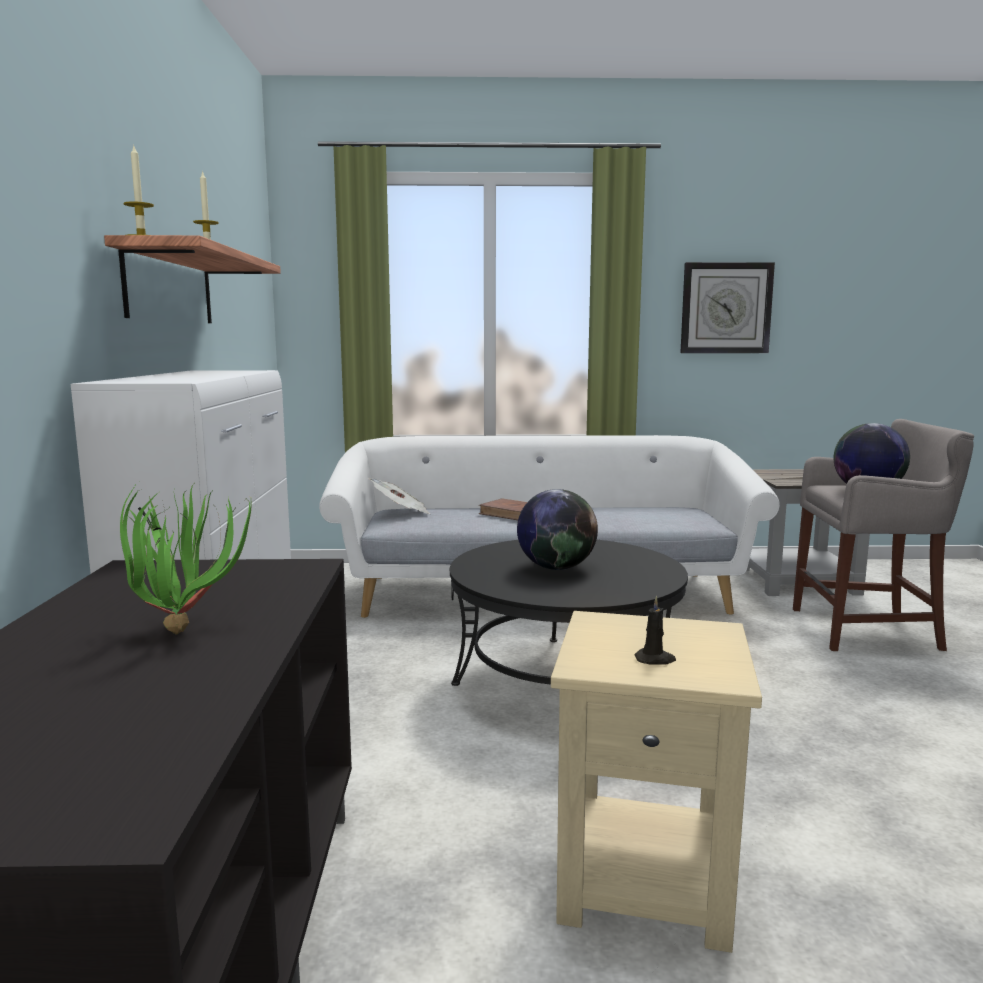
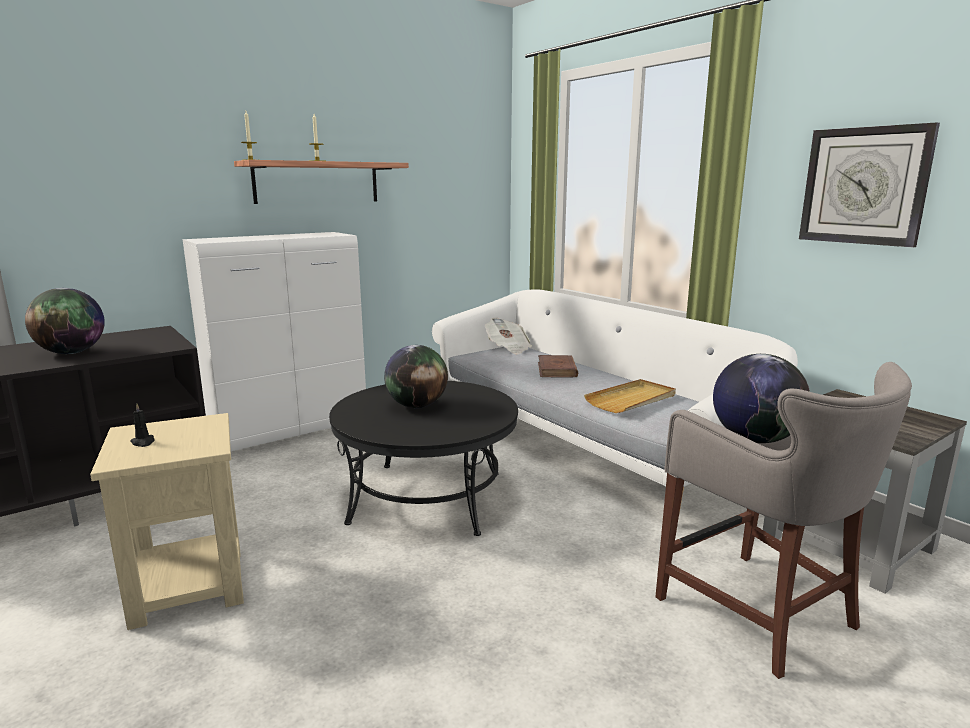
camera: 55 degrees right, 5 degrees up
potted plant [120,483,251,635] -> globe [25,288,105,354]
none -> beige tray [584,379,676,413]

